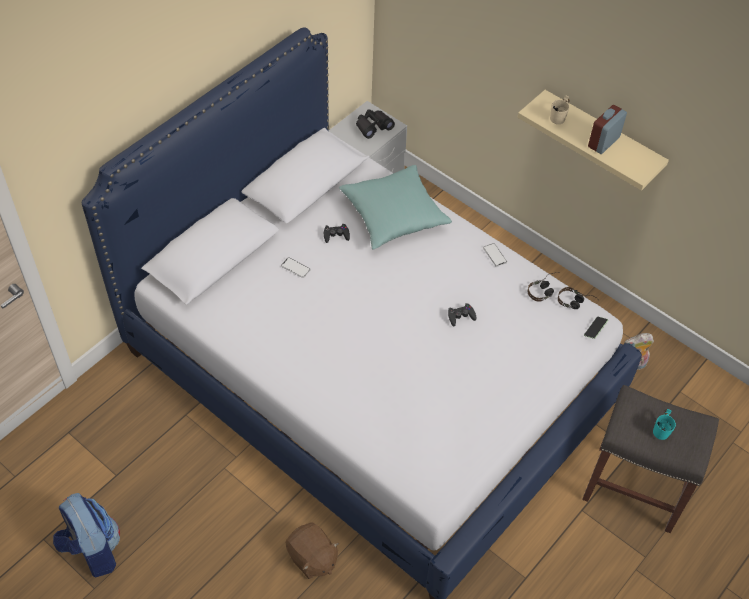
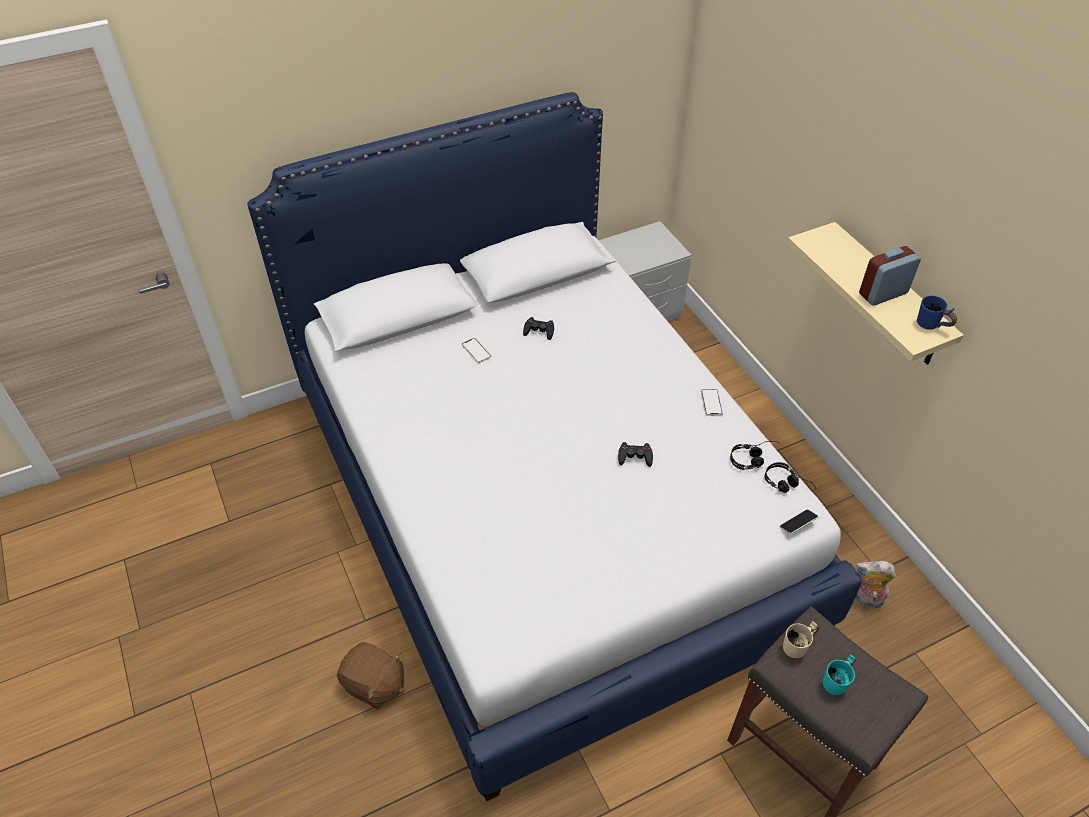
camera: 25 degrees right, 5 degrees down
backpack [53,493,120,577] -> none
brown plush toy [286,522,339,579] -> brown plush toy turned 45 degrees counterclockwise [337,642,404,710]
turquoise pillow [339,165,452,250] -> none
black binoculars [356,109,395,139] -> none
beige mug [550,95,570,124] -> beige mug moved to [783,621,820,658]
none -> blue mug [917,296,957,330]

